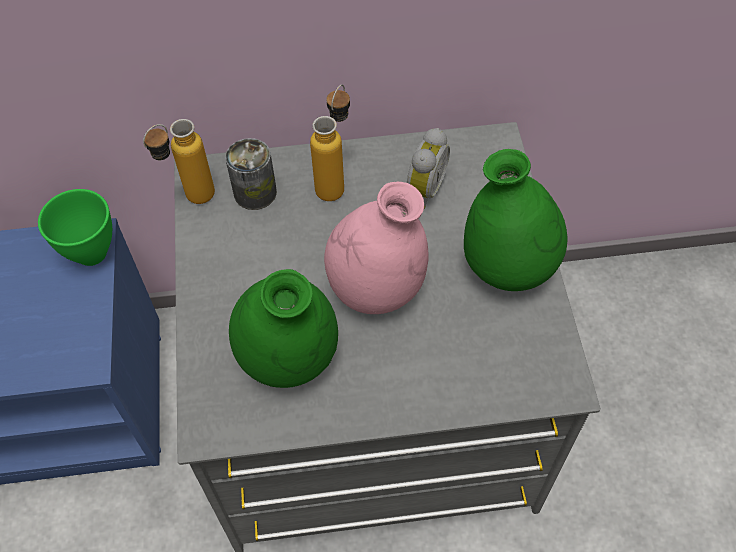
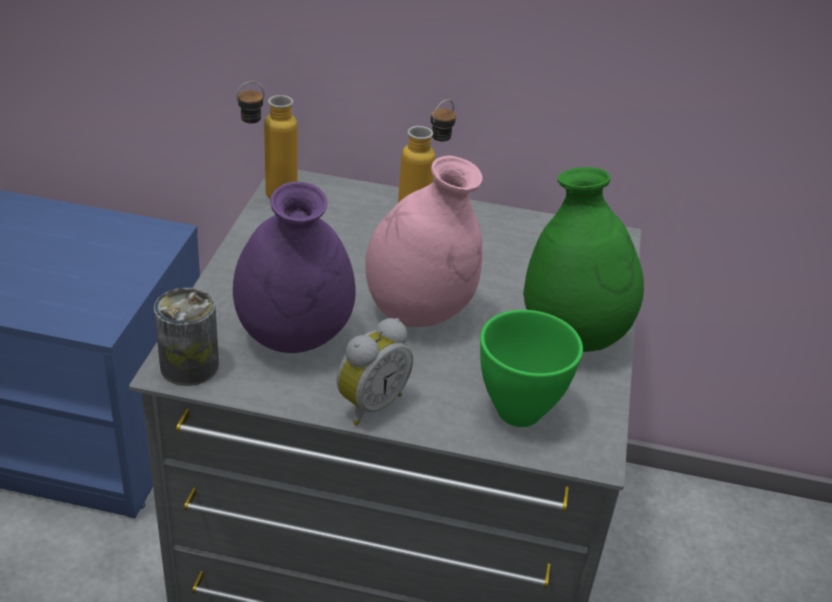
camera: 15 degrees right, 20 degrees down
green bowl [38,189,112,266] -> green bowl moved to [480,310,583,427]
can [225,138,277,210] -> can moved to [154,288,219,386]
green vase [229,269,338,388] -> purple vase [233,182,356,353]
alarm clock [407,128,450,209] -> alarm clock moved to [337,318,413,426]

